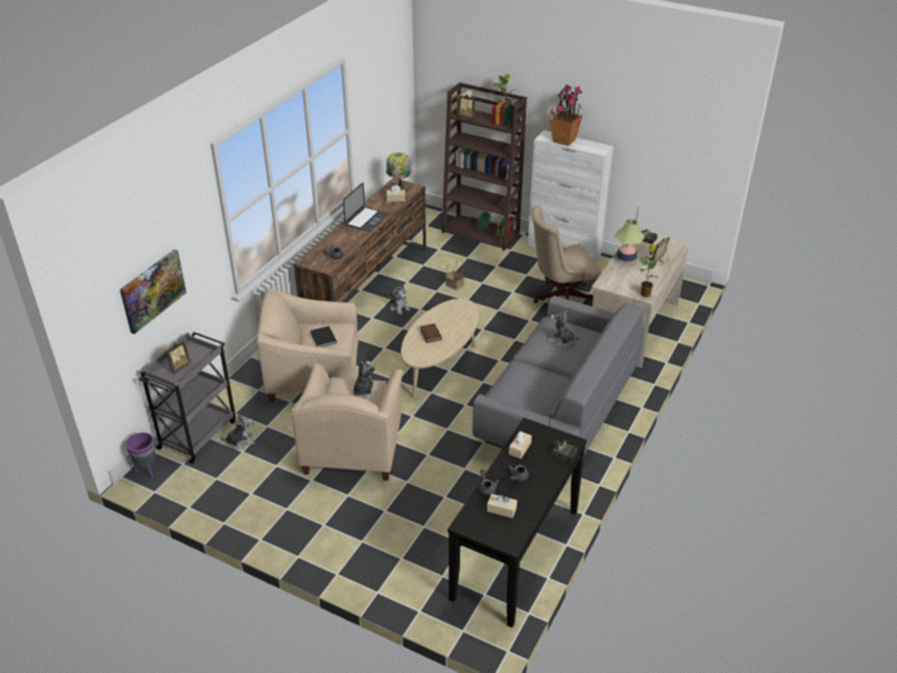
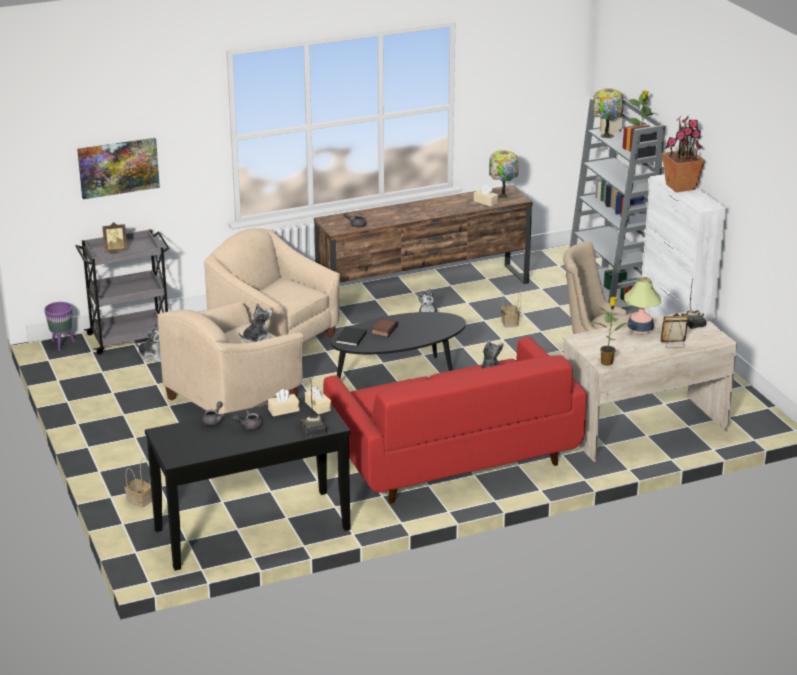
camera: 40 degrees right, 10 degrees down
black book [310,326,337,347] -> black book moved to [336,327,367,347]
laptop [343,183,389,232] -> none
beige coffee table [401,298,479,398] -> black coffee table [331,312,466,378]
brown bookcase [442,82,527,251] -> grey bookcase [570,98,665,311]
picture frame [457,94,475,119] -> table lamp [593,88,623,138]
grey sofa [473,295,645,455] -> red sofa [323,337,587,504]
beige tissue box [487,494,517,518] -> beige tissue box moved to [305,386,331,415]
none -> basket [124,458,152,508]

